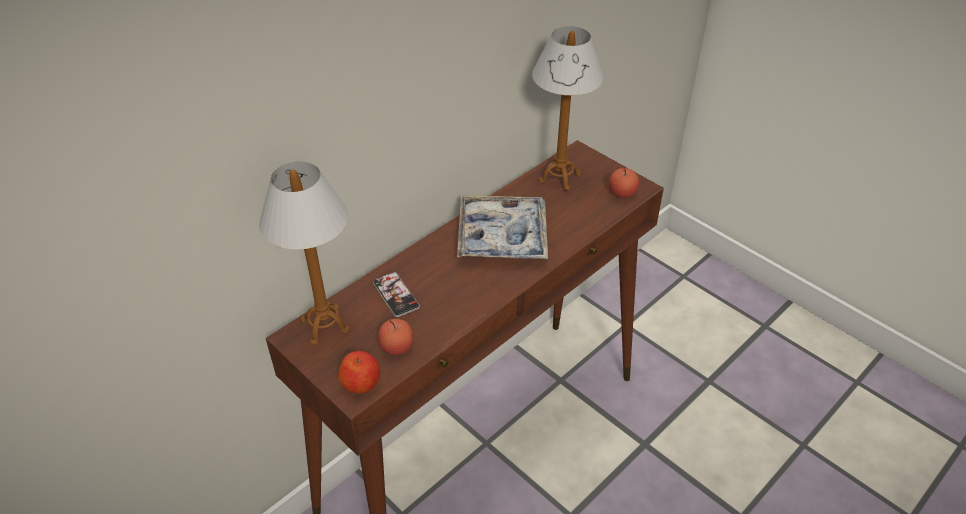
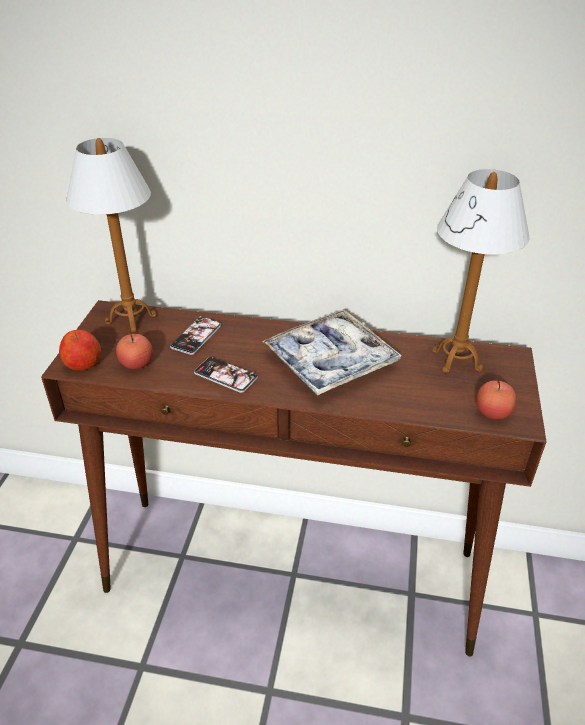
camera: 55 degrees right, 5 degrees down
none -> phone [194,357,258,393]

